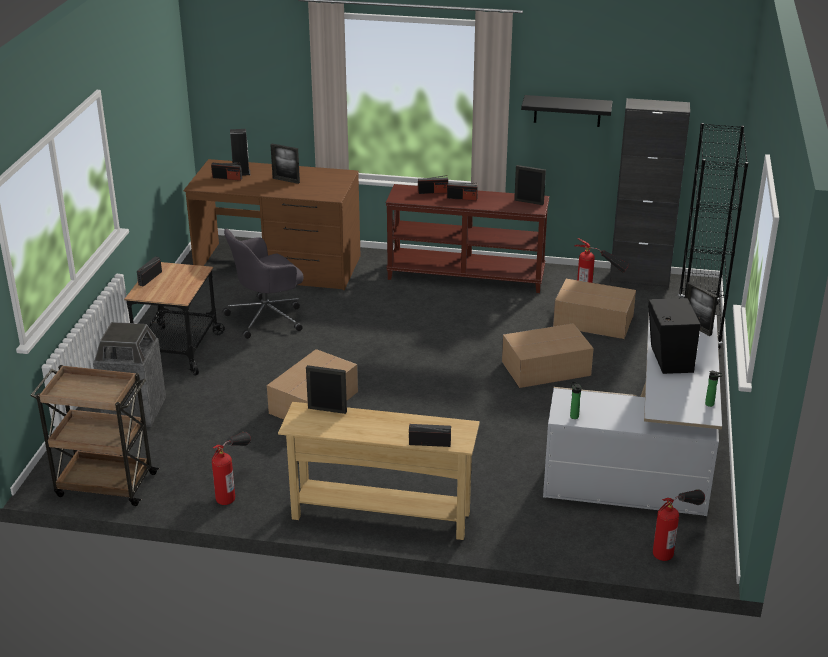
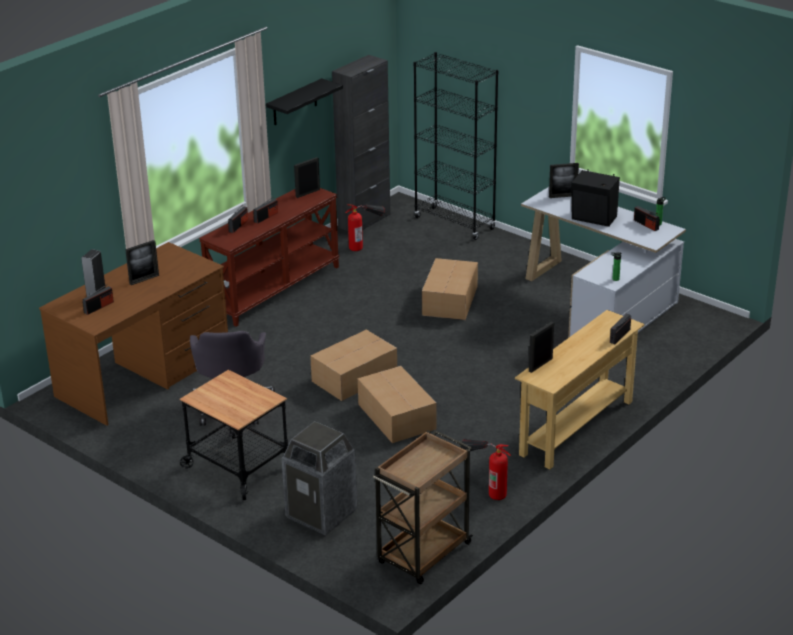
camera: 60 degrees left, 0 degrees up
radio [137,256,162,287] -> radio moved to [634,206,660,231]
cardboard box [553,279,636,339] -> cardboard box moved to [310,330,397,401]
fire extinguisher [653,489,705,561] -> none

